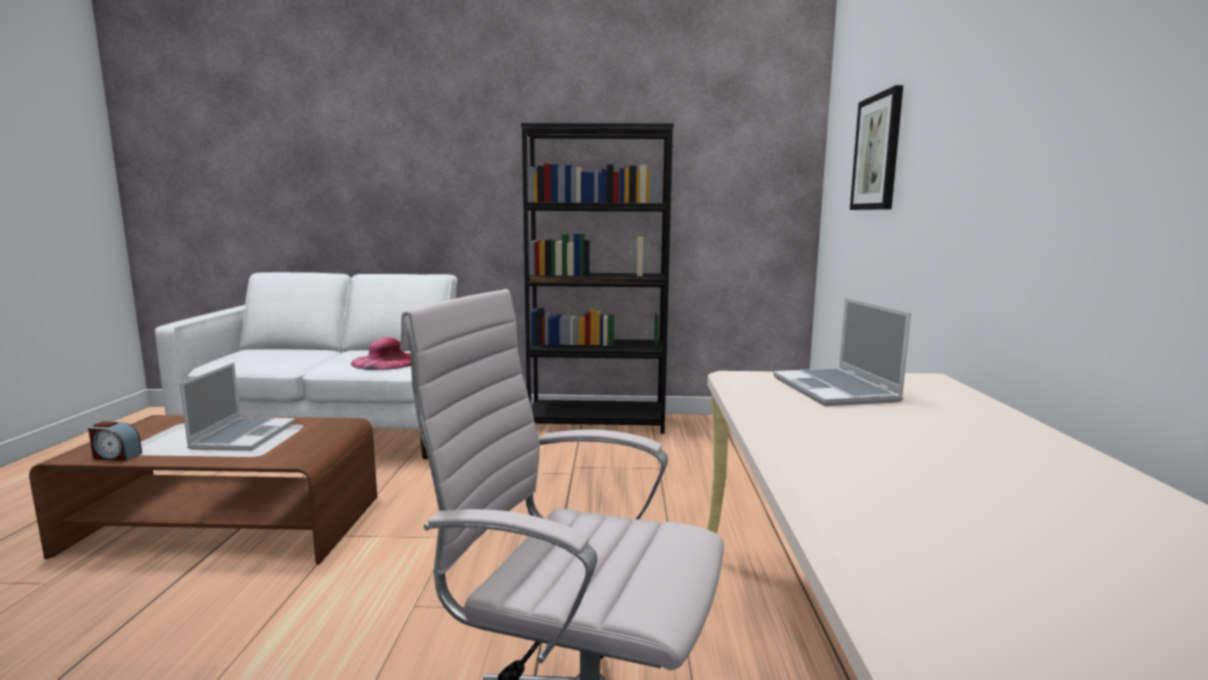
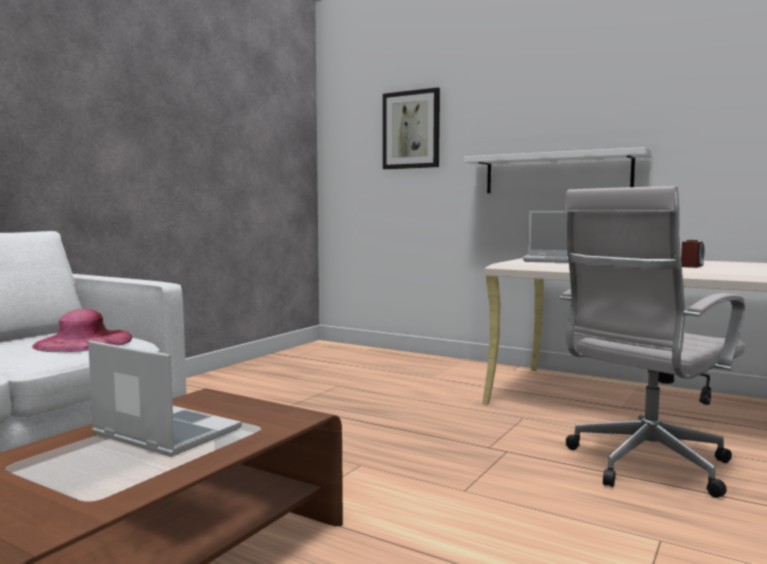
camera: 60 degrees left, 5 degrees down
alarm clock [88,421,142,461] -> alarm clock moved to [681,240,704,268]
black bookcase [521,122,674,434] -> none
none -> white shelf [464,147,651,193]

